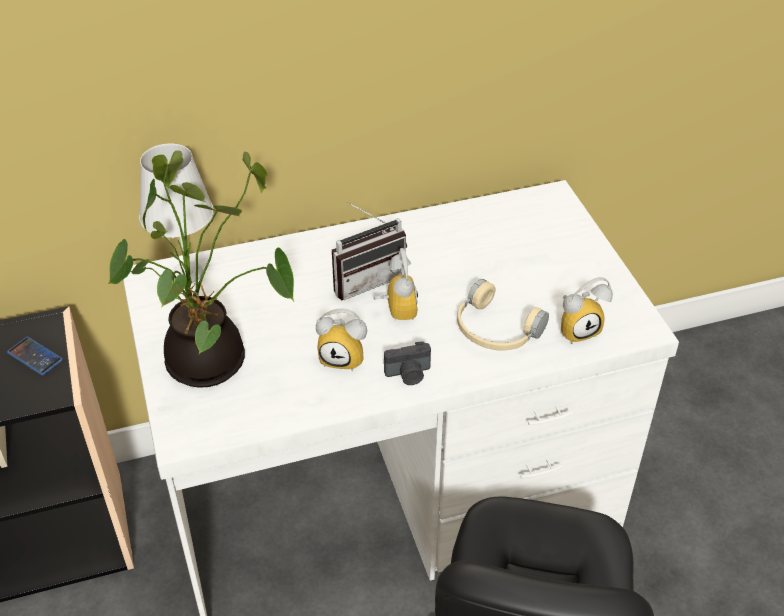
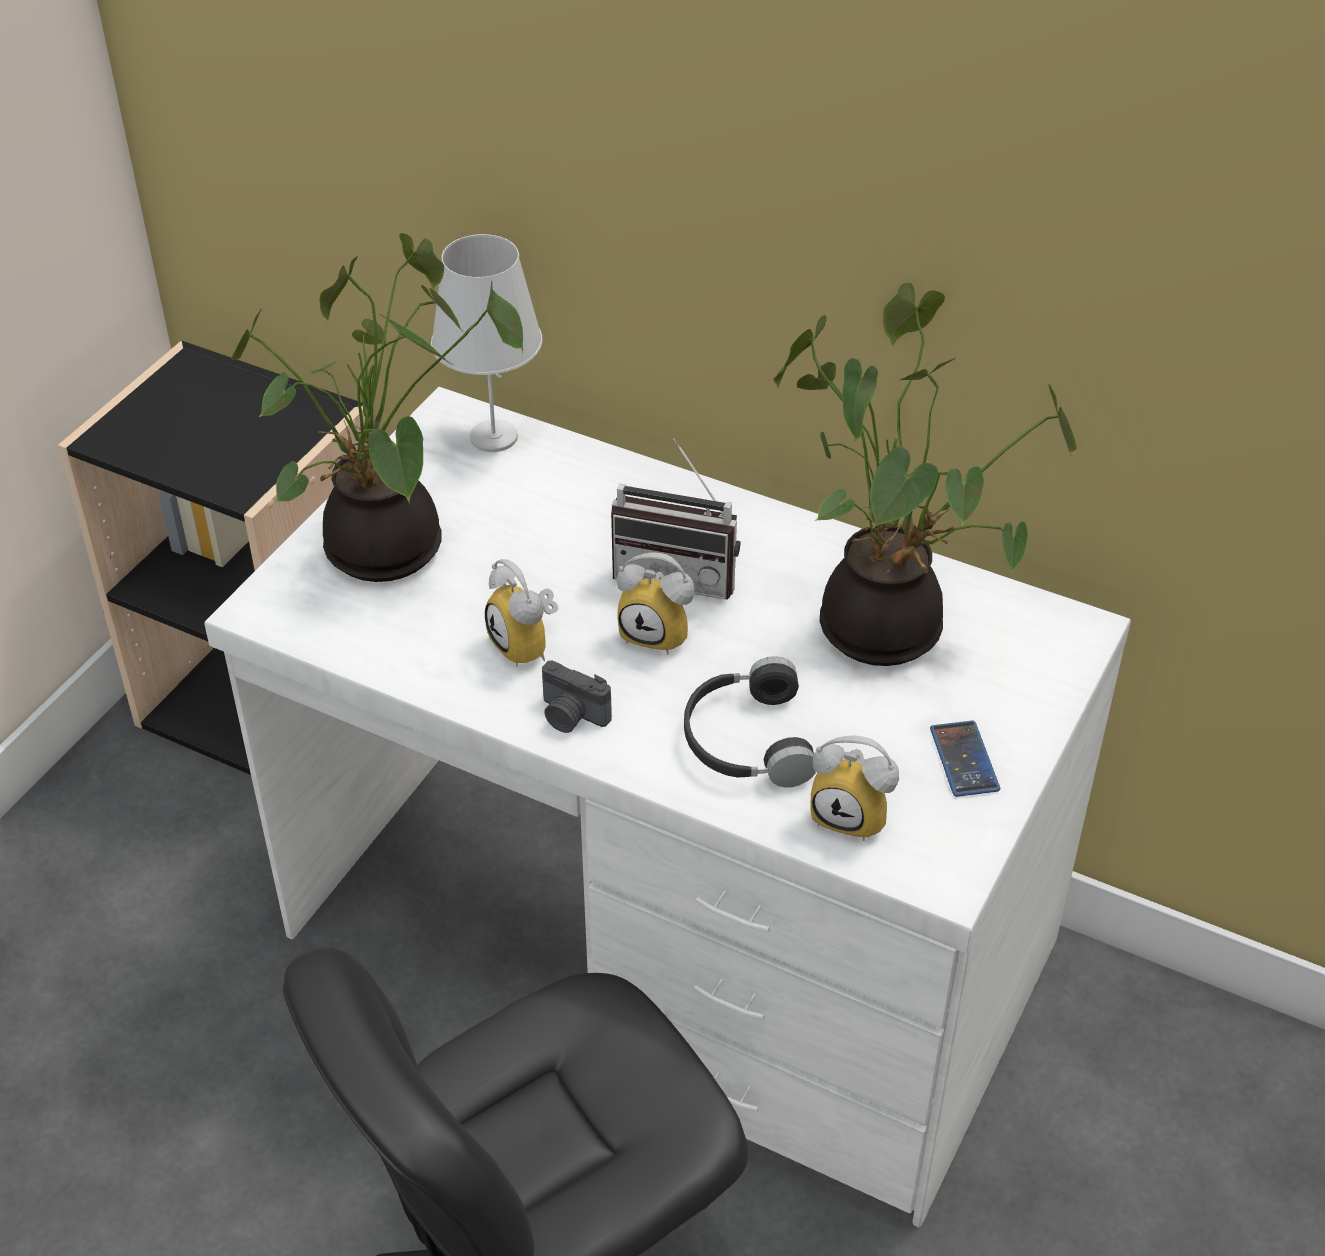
camera: 45 degrees right, 0 degrees up
phone [7,337,63,376] -> phone moved to [930,720,1000,797]
alarm clock [374,248,418,320] -> alarm clock turned 75 degrees clockwise [617,552,695,654]
beige headphones [457,279,549,351] -> black headphones [684,656,816,788]
none -> potted plant [773,282,1077,666]

